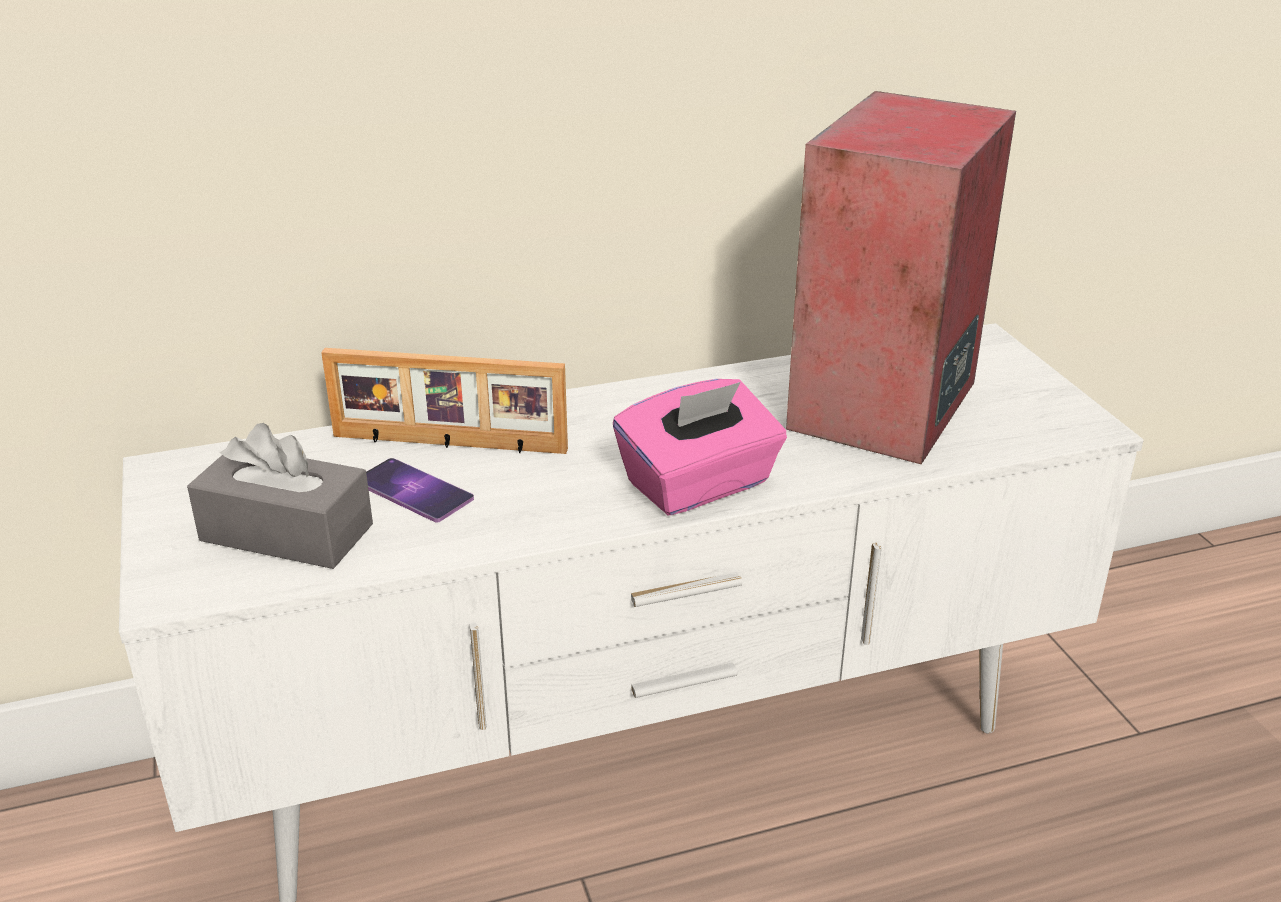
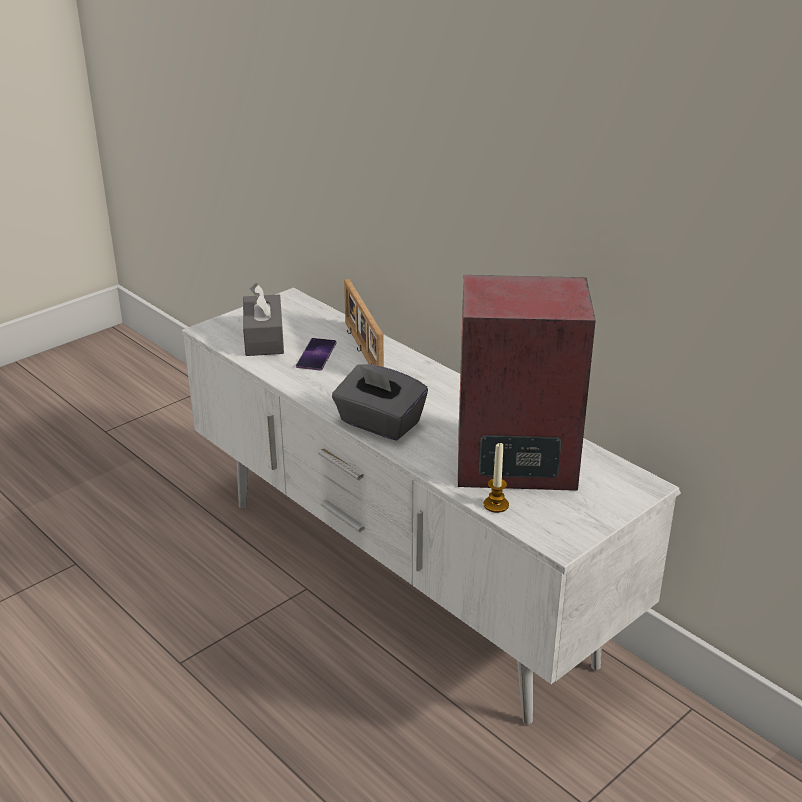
camera: 65 degrees right, 0 degrees up
pink tissue box [613,379,787,515] -> grey tissue box [332,364,428,440]
none -> candle [484,442,509,513]

